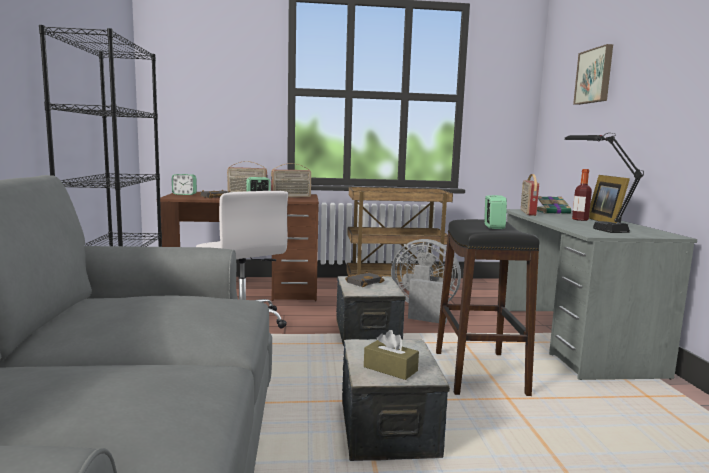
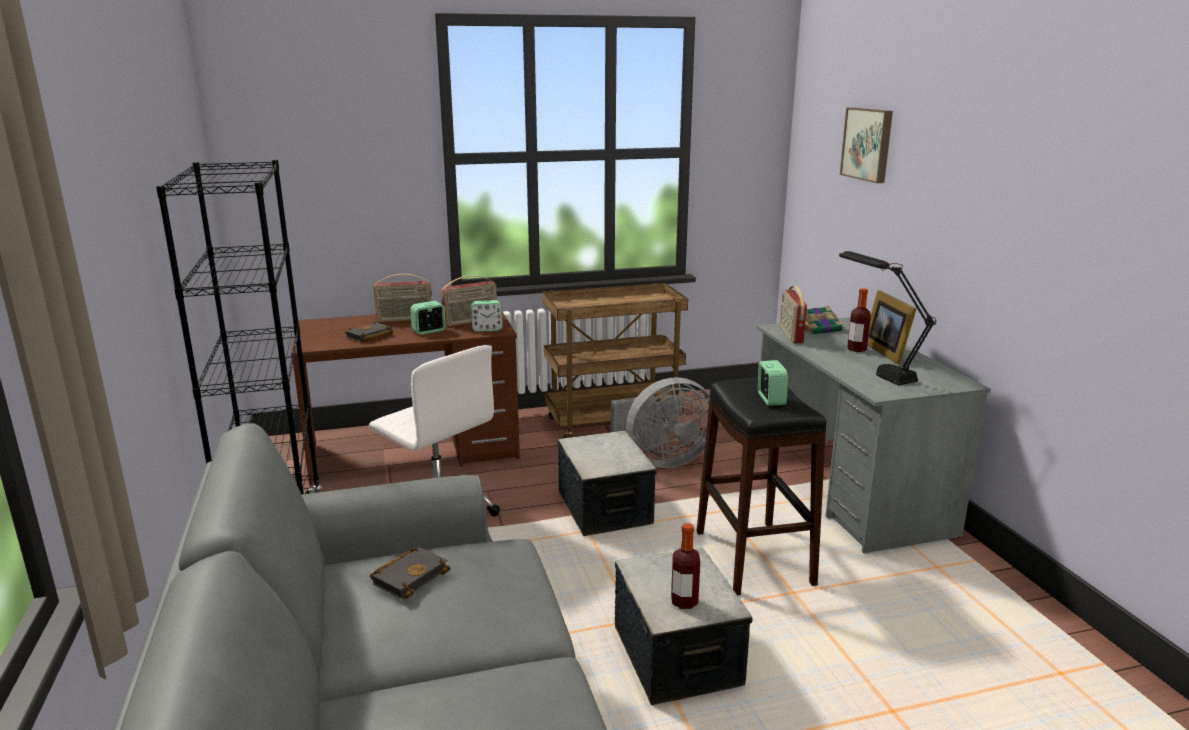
camera: 10 degrees left, 10 degrees up
alarm clock [172,174,197,195] -> alarm clock moved to [471,300,503,332]
black book [345,271,384,287] -> black book moved to [370,547,451,599]
brown tissue box [364,330,419,380] -> bottle [671,523,700,609]
grey fan [391,239,461,324] -> grey fan turned 150 degrees clockwise [611,377,710,468]

